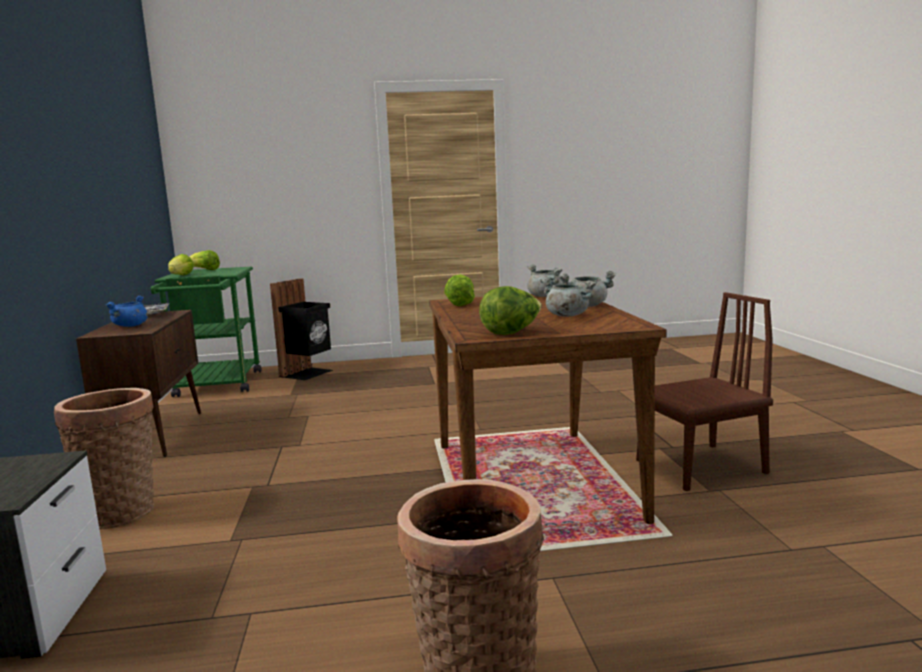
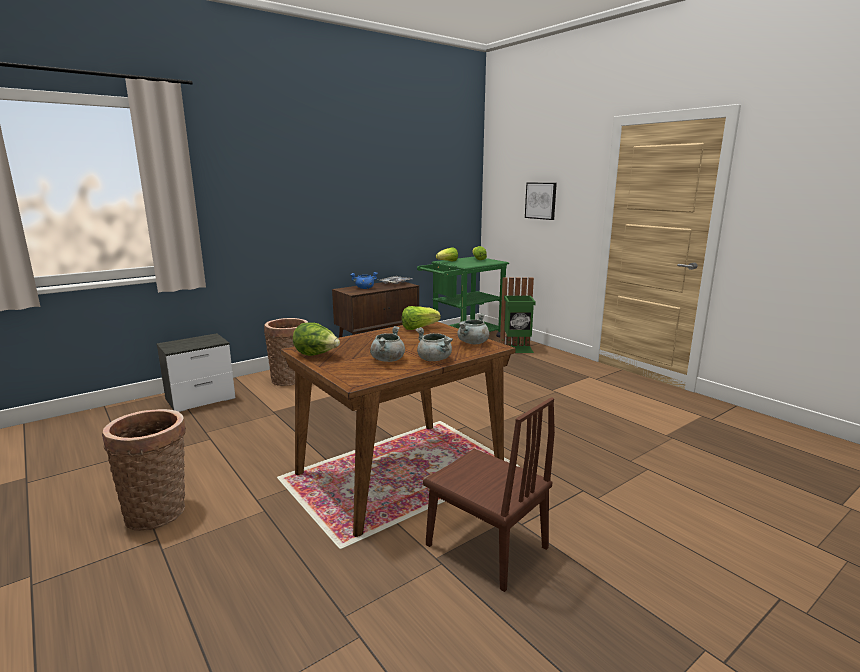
camera: 60 degrees right, 5 degrees up
black trash can [270,278,333,380] -> green trash can [500,277,536,353]
none -> picture [525,182,557,220]

